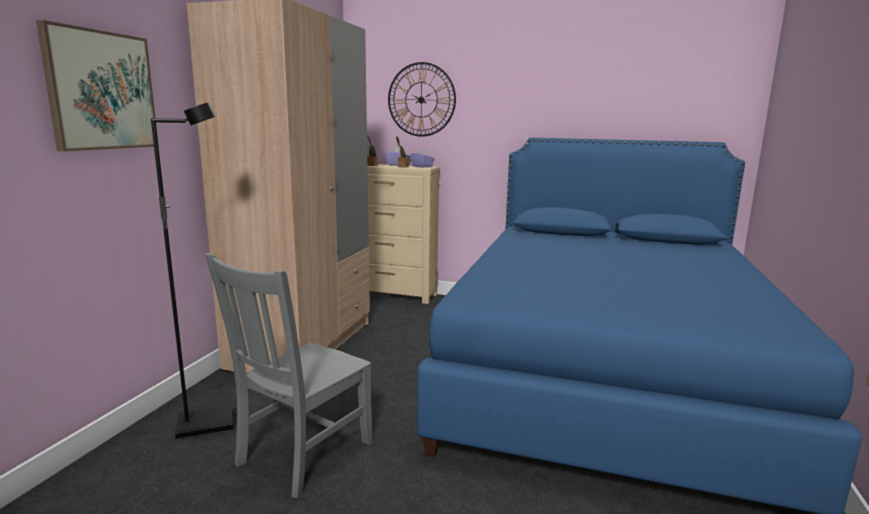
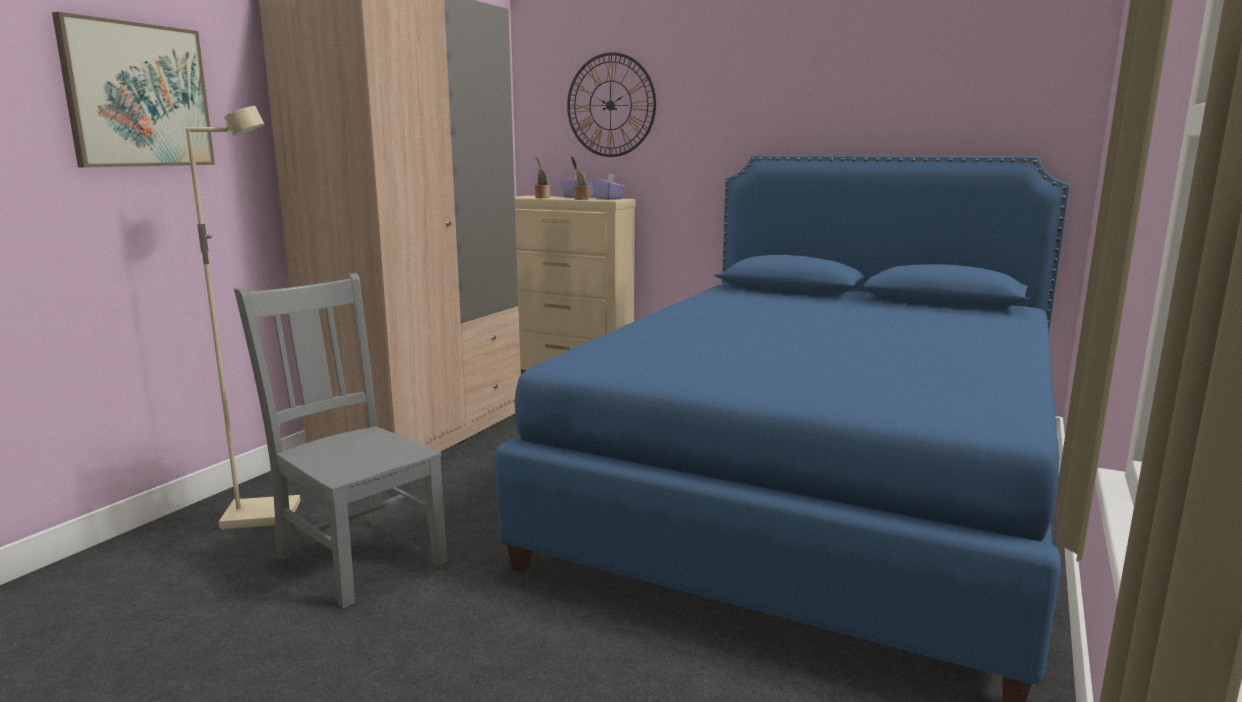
camera: 10 degrees right, 0 degrees up
black floor lamp [151,102,233,440] -> beige floor lamp [185,106,300,529]
grey chair [205,253,373,498] -> grey chair turned 90 degrees clockwise [234,273,448,608]

